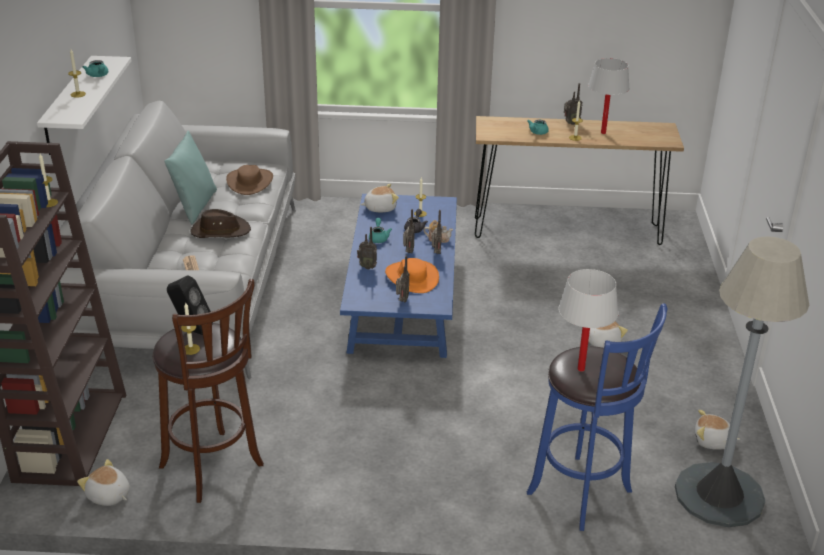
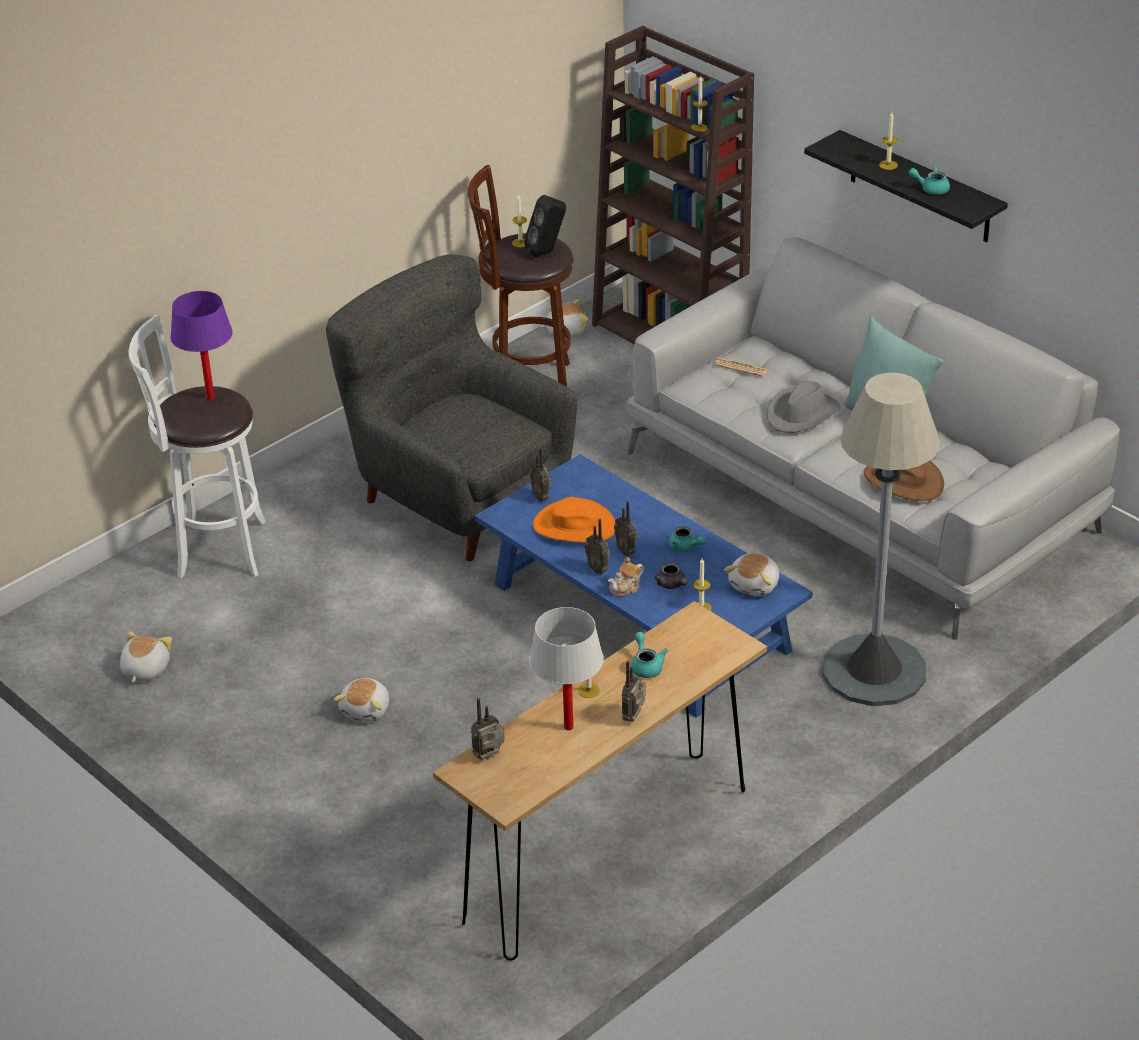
camera: 135 degrees right, 5 degrees up
white shelf [37,56,131,155] -> black shelf [804,130,1008,242]
brown hat [191,209,251,238] -> grey hat [767,381,841,433]
radio [357,227,377,269] -> radio moved to [471,698,505,760]
blue stool [527,303,668,531] -> white stool [129,314,266,579]
white table lamp [559,269,618,372] -> purple table lamp [170,291,233,400]
grey floor lamp [675,236,809,527] -> grey floor lamp moved to [822,373,940,706]
plush toy [695,410,740,450] -> plush toy turned 45 degrees counterclockwise [120,631,172,683]
none -> grey armchair [326,254,577,561]

